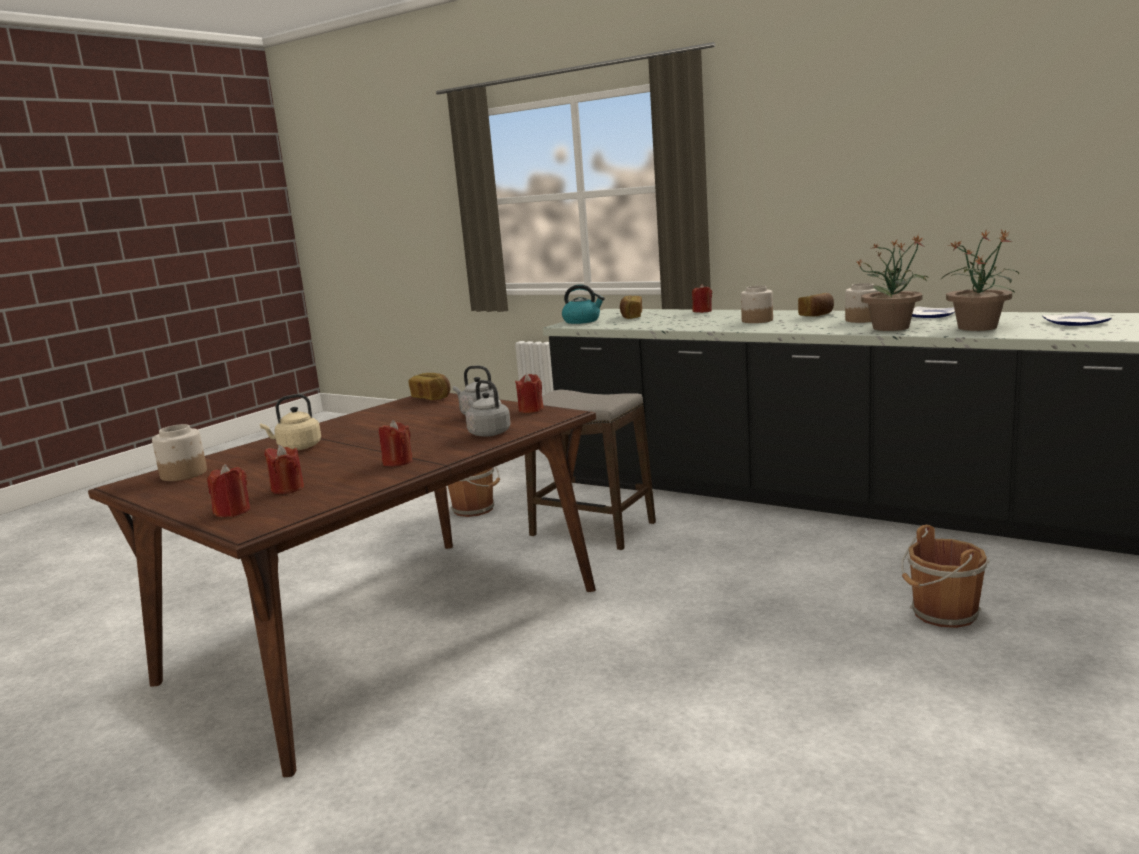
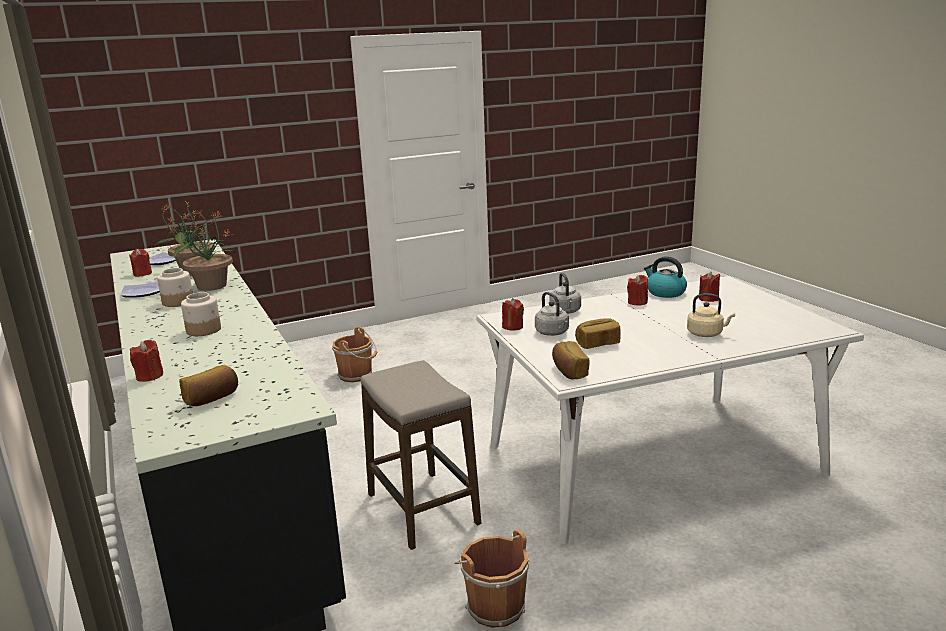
camera: 150 degrees left, 5 degrees up
brown dining table [88,393,596,777] -> white dining table [476,276,864,545]
jar [152,424,207,481] -> none
red candle [207,464,250,517] -> red candle moved to [129,249,152,277]
kettle [562,284,605,324] -> kettle moved to [644,256,687,298]
bread [798,293,834,316] -> bread moved to [575,318,621,349]

